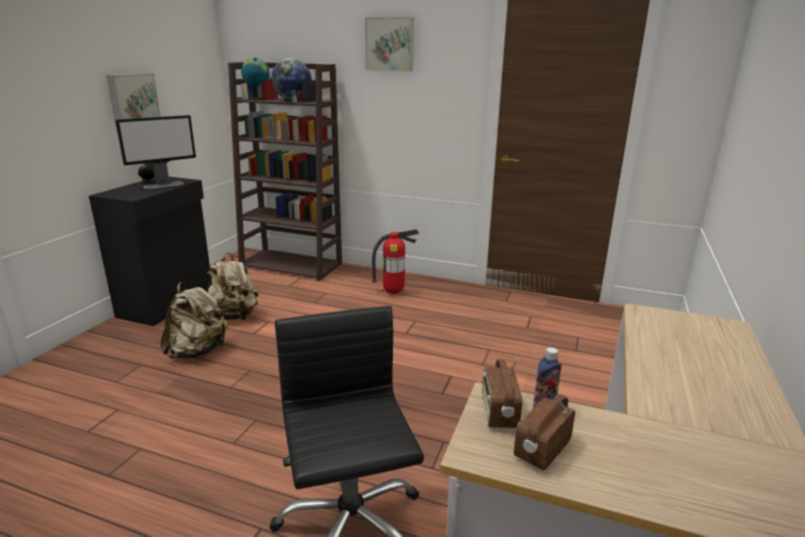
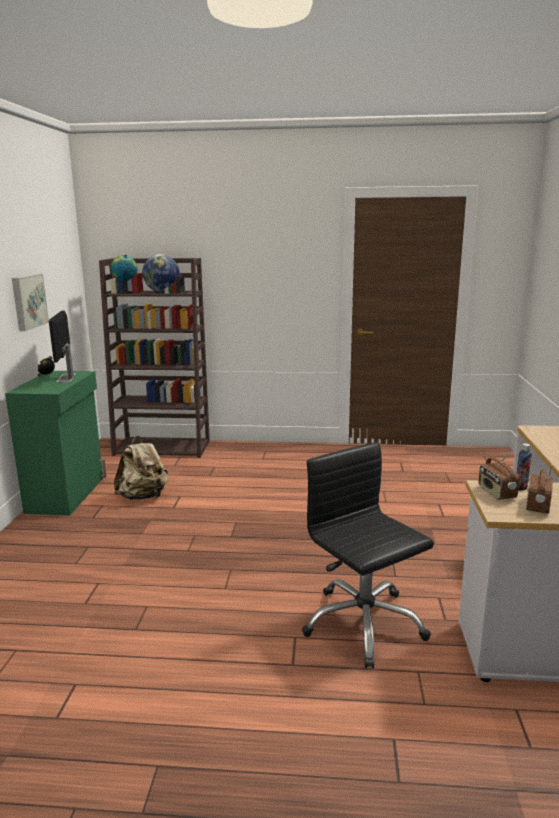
camera: 15 degrees left, 5 degrees down
black cabinet [89,177,211,326] -> green cabinet [5,371,107,515]
monitor [115,115,196,189] -> monitor turned 135 degrees clockwise [49,310,76,383]
beige backpack [160,282,228,359] -> none
picture [365,18,414,72] -> none
fire extinguisher [372,229,419,294] -> none

